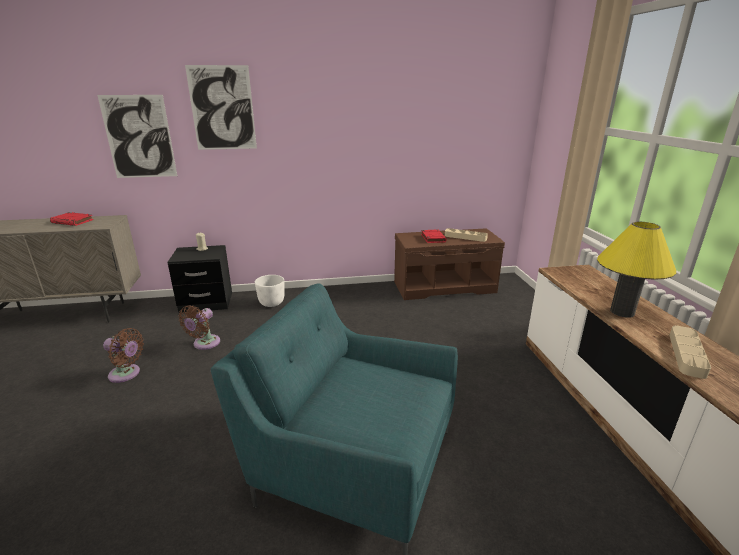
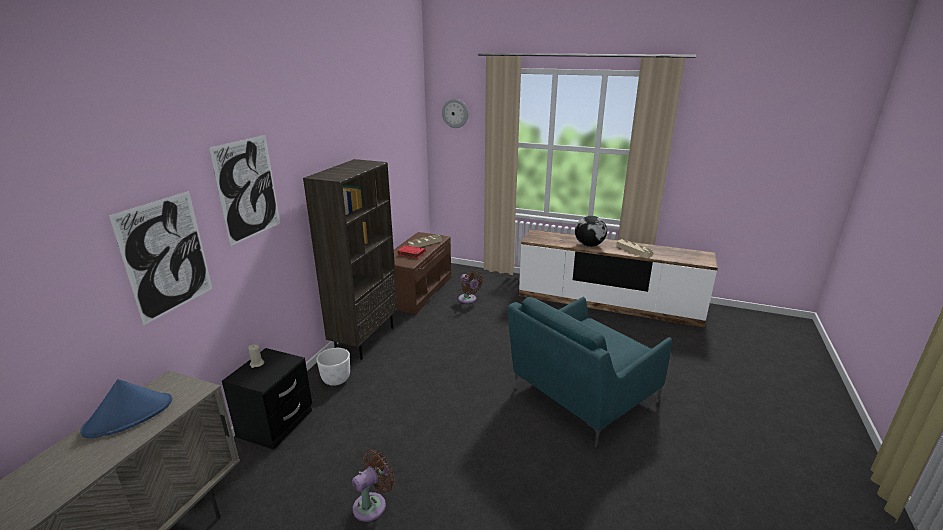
camera: 60 degrees left, 0 degrees up
red book [50,212,94,226] -> blue hat [80,379,172,438]
brown fan [178,305,220,350] -> brown fan moved to [458,271,483,303]
yellow table lamp [597,222,676,318] -> globe [575,216,607,247]
none -> brown bookcase [303,159,398,360]
none -> wall clock [442,99,468,128]

